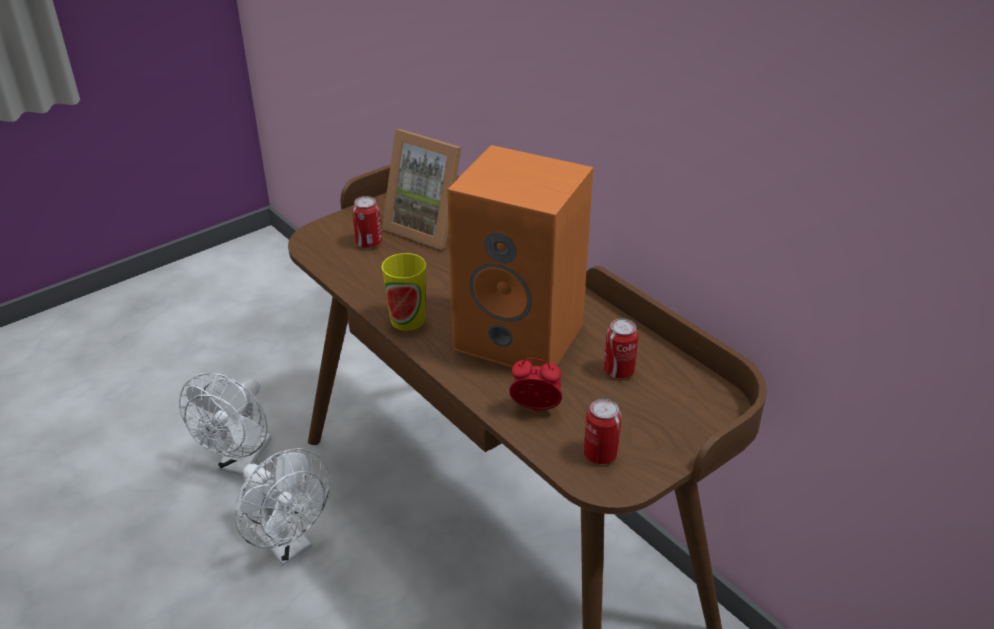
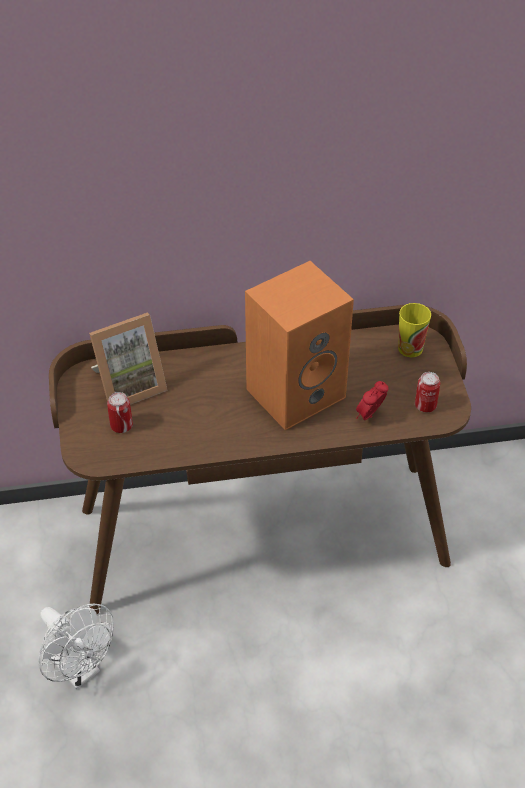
camera: 60 degrees left, 10 degrees up
white fan [235,448,330,565] -> none
cup [381,253,426,331] -> cup moved to [398,303,431,357]
can [604,318,638,378] -> none

